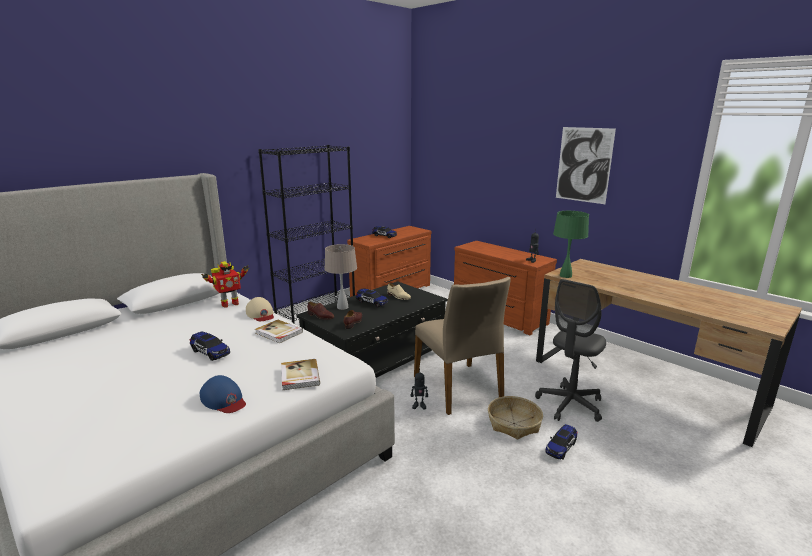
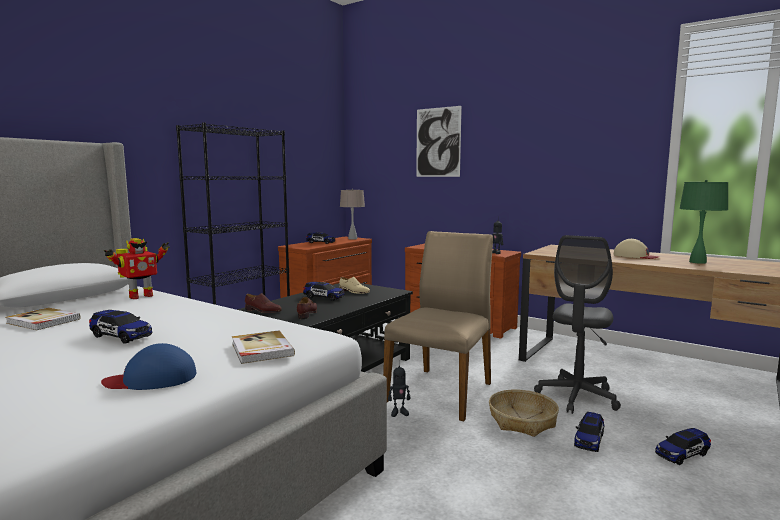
camera: 10 degrees left, 10 degrees down
blue cap [200,375,246,413] -> blue cap turned 135 degrees clockwise [101,343,197,390]
beige cap [246,297,274,321] -> beige cap moved to [614,239,659,259]
book [255,320,303,343] -> book moved to [5,308,81,330]
beige table lamp [324,244,357,310] -> beige table lamp moved to [340,189,365,240]
beige chair [414,277,511,415] -> beige chair turned 120 degrees counterclockwise [383,231,493,421]
green table lamp [553,211,589,278] -> green table lamp moved to [679,180,729,264]
picture [556,127,616,204] -> picture moved to [416,106,462,177]
none -> toy car [655,428,711,465]

